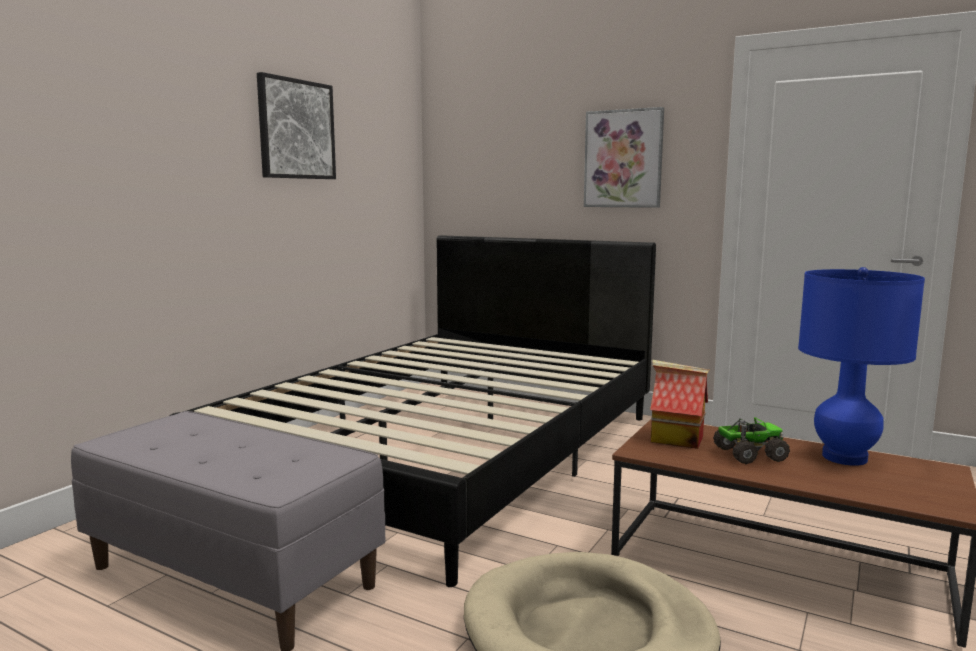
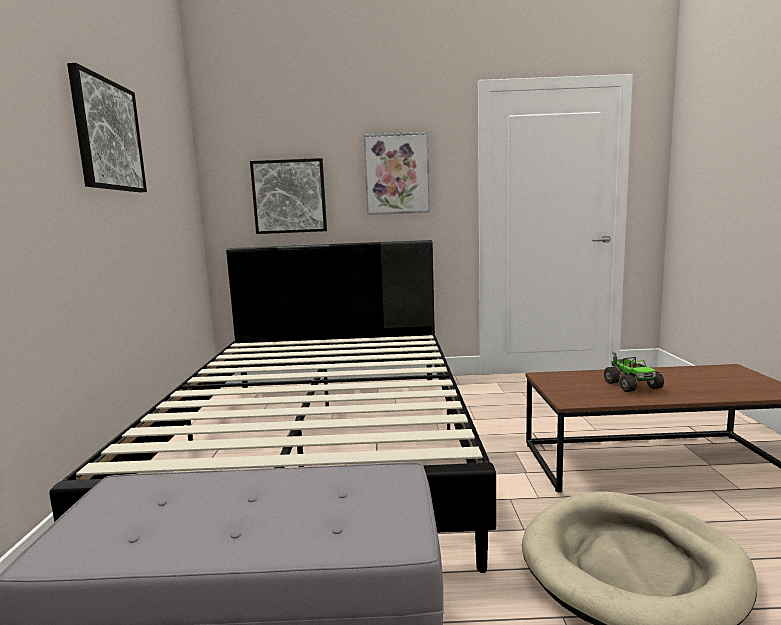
camera: 30 degrees left, 0 degrees up
toy house [650,360,709,449] -> none
toy truck [713,417,790,464] -> toy truck turned 120 degrees clockwise [604,351,664,392]
blue table lamp [798,267,925,466] -> none
none -> picture [250,158,327,234]

